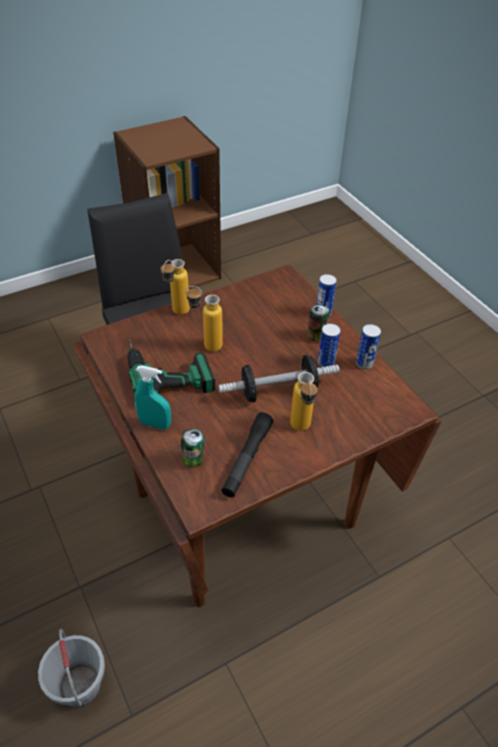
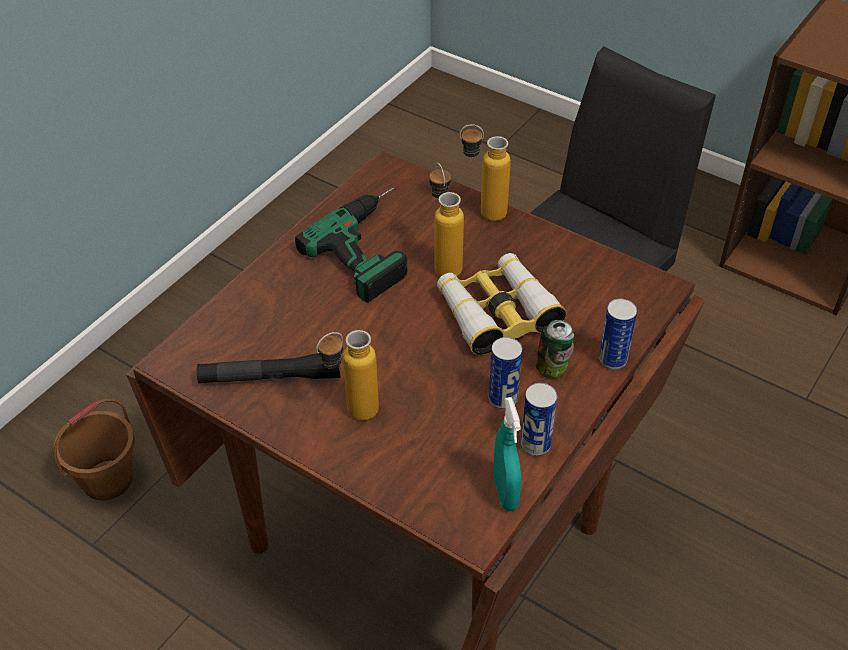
camera: 65 degrees right, 0 degrees up
grey bucket [38,629,105,707] -> brown bucket [54,399,135,500]
turquoise spray bottle [135,365,171,430] -> turquoise spray bottle moved to [493,397,521,511]
can [181,429,205,467] -> none
dumbbell [219,355,339,403] -> none
none -> binoculars [437,253,566,355]

